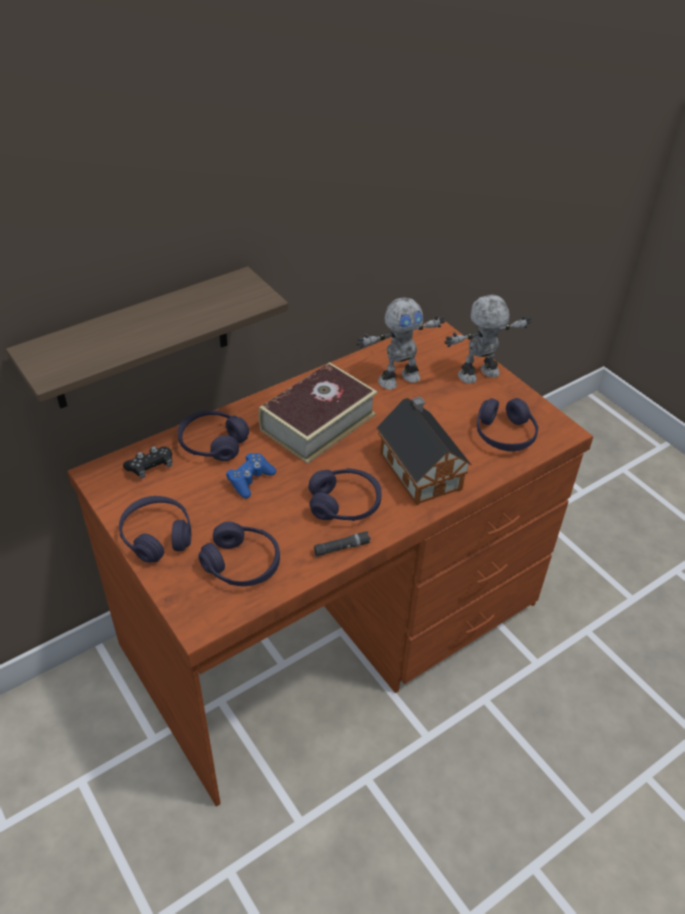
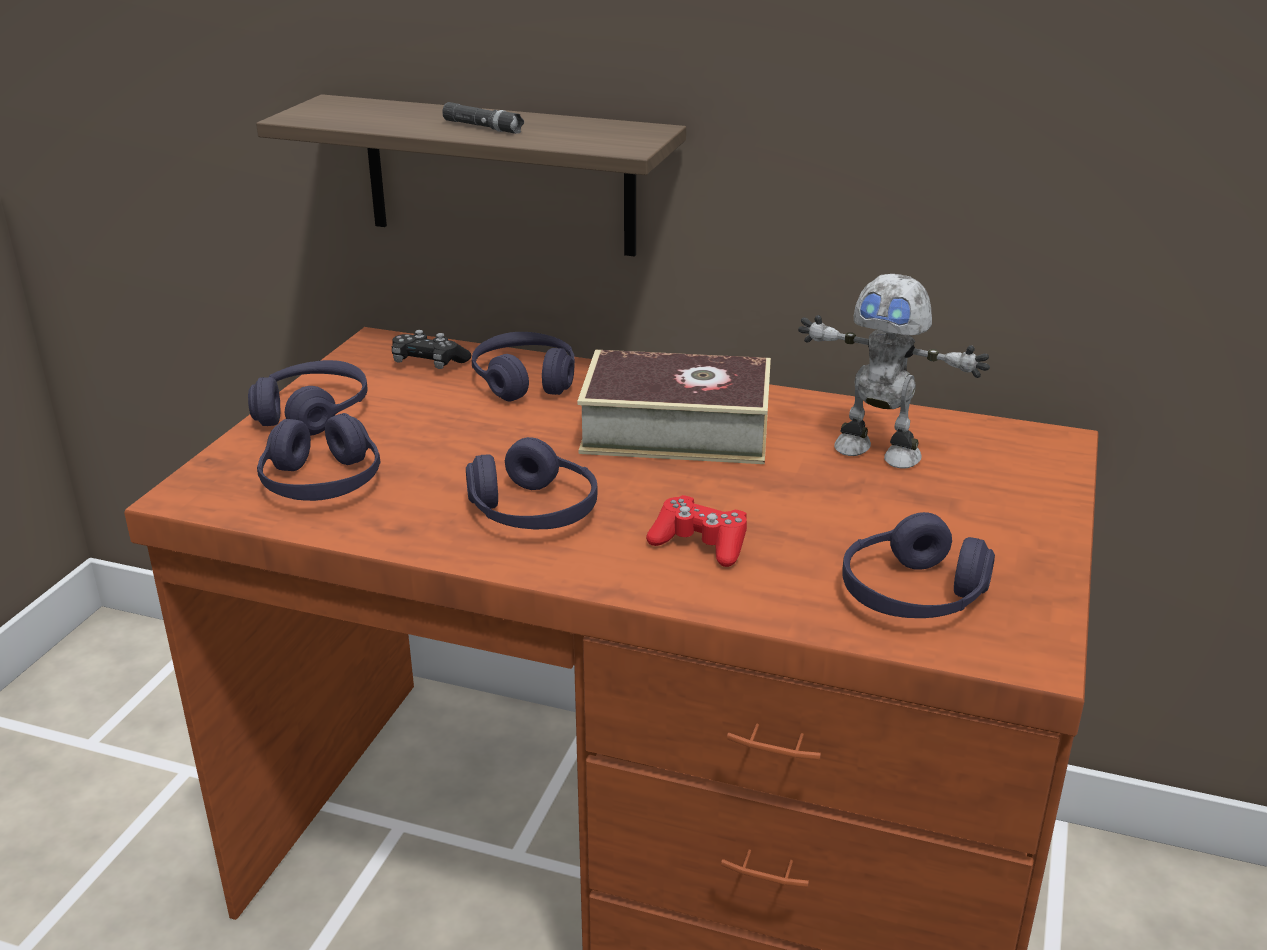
camera: 55 degrees right, 15 degrees down
blue game controller [226,453,276,498] -> none
black flashlight [314,531,371,556] -> black flashlight moved to [442,102,524,134]
toy house [377,396,472,505] -> red game controller [646,495,747,567]
toy robot [444,294,531,384] -> none

